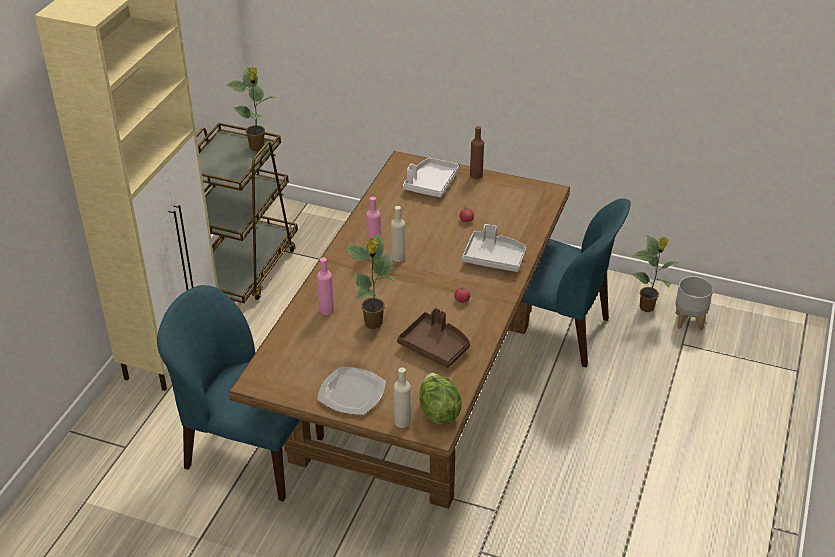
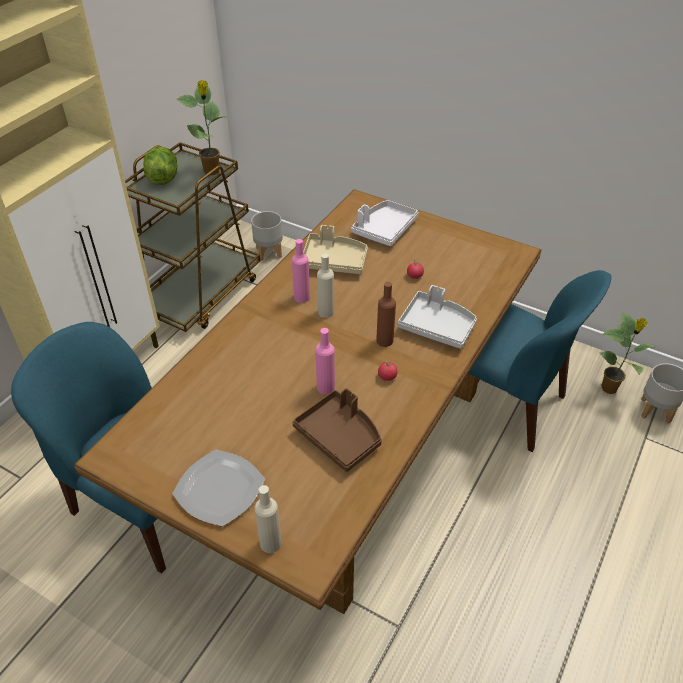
camera: 10 degrees right, 5 degrees up
pink bottle [317,257,334,315] -> pink bottle moved to [315,328,335,394]
potted plant [347,233,395,329] -> none
lettuce [420,373,462,425] -> lettuce moved to [143,147,177,185]
brown bottle [470,126,484,179] -> brown bottle moved to [376,282,396,347]
none -> grey planter [251,211,283,261]
none -> beige tray [303,225,368,274]

